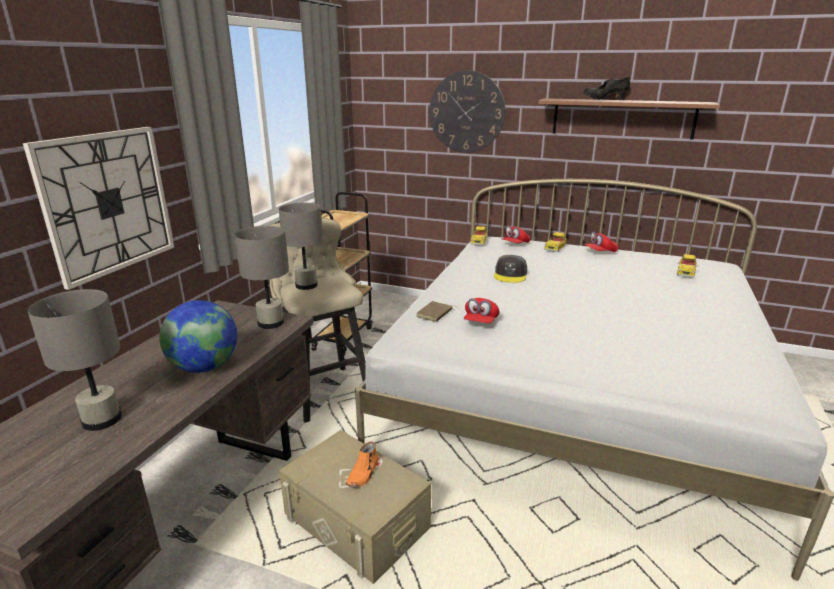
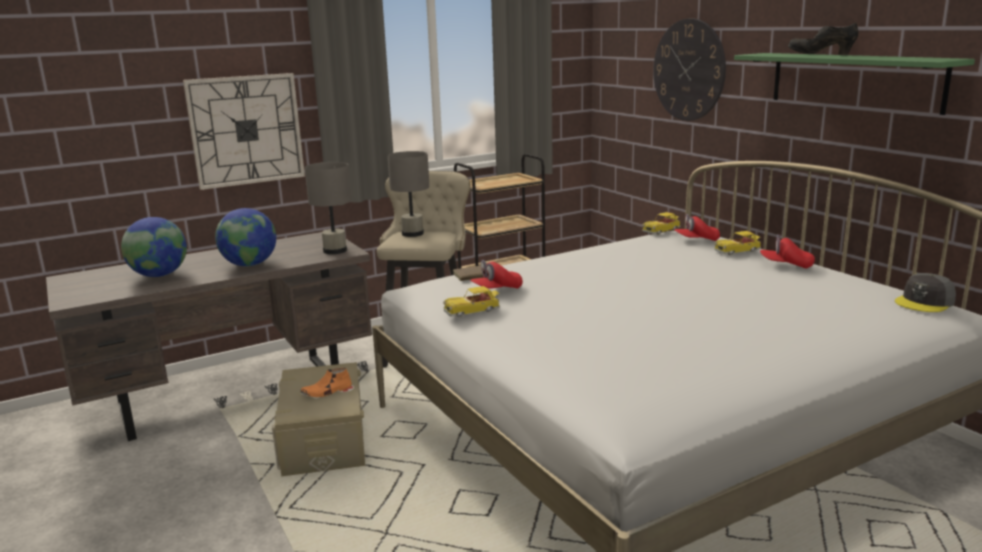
camera: 40 degrees right, 5 degrees down
grey table lamp [28,289,122,431] -> globe [121,217,187,277]
grey cap [494,255,527,283] -> grey cap moved to [895,273,956,312]
brown shelf [538,98,720,140] -> green shelf [734,53,975,115]
toy car [677,254,698,278] -> toy car moved to [443,286,500,317]

